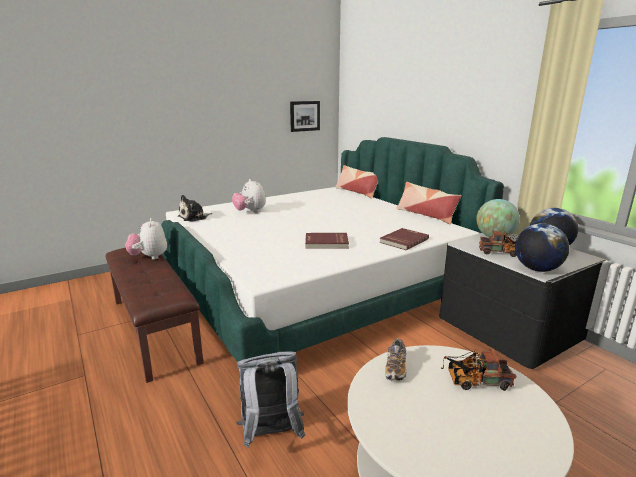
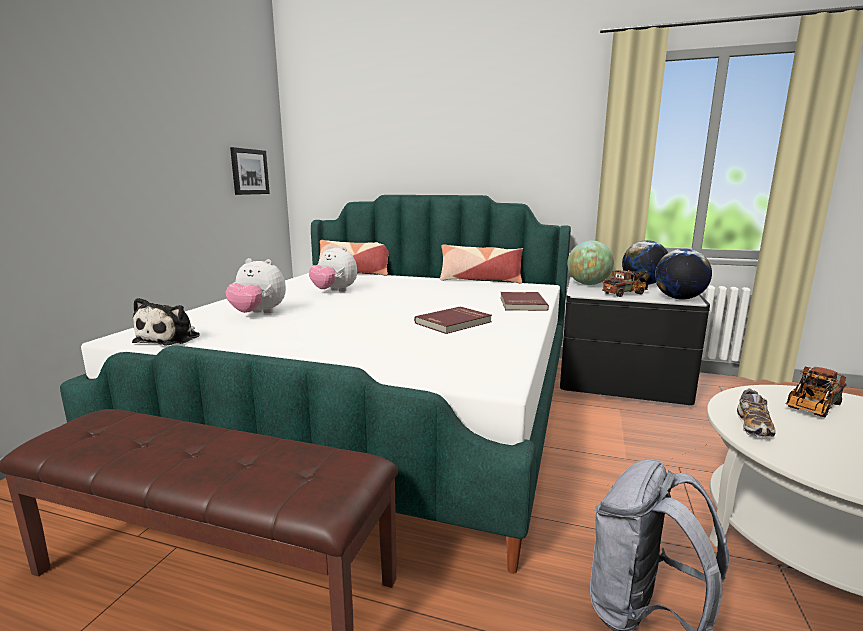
camera: 40 degrees left, 5 degrees down
plush toy [125,218,167,260] -> plush toy moved to [309,245,357,292]
shoe [385,338,406,381] -> shoe turned 45 degrees clockwise [737,388,776,438]

